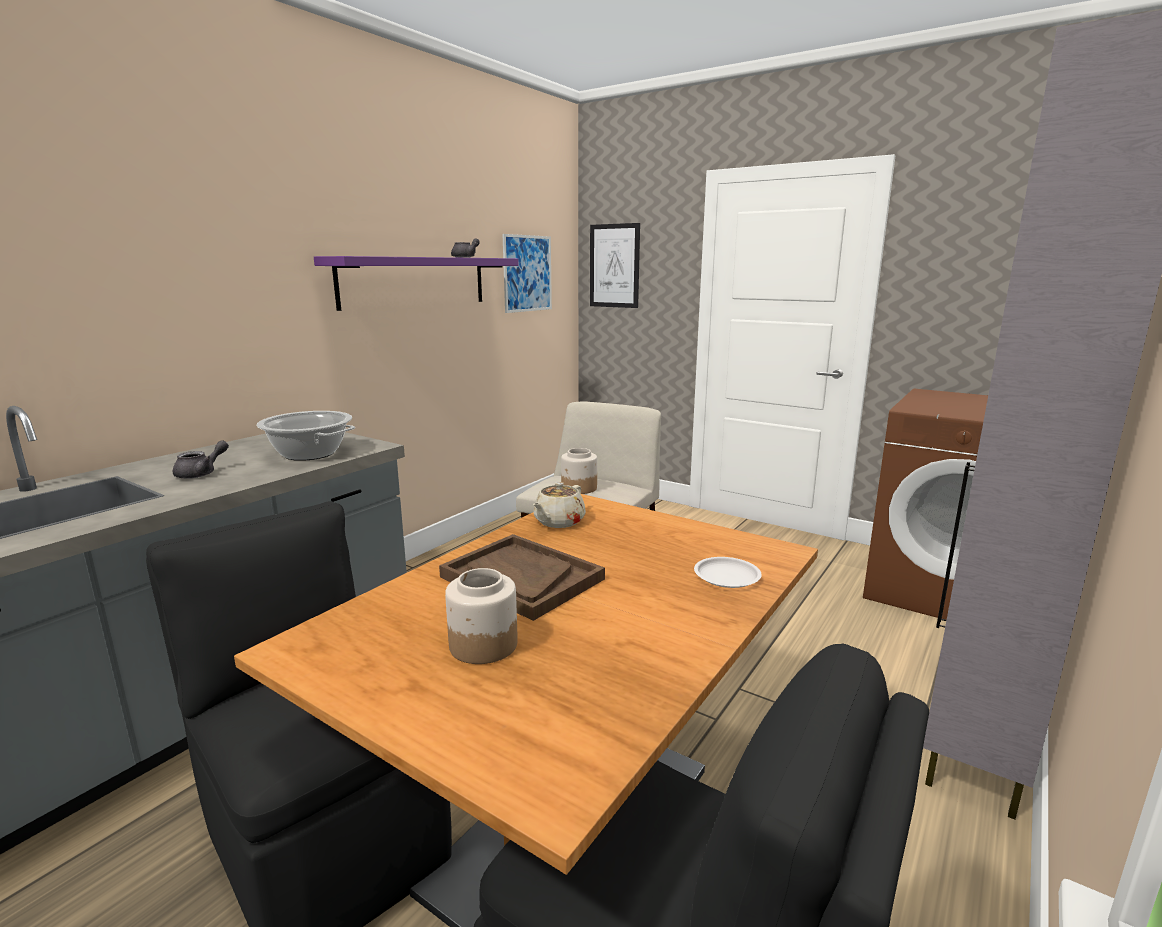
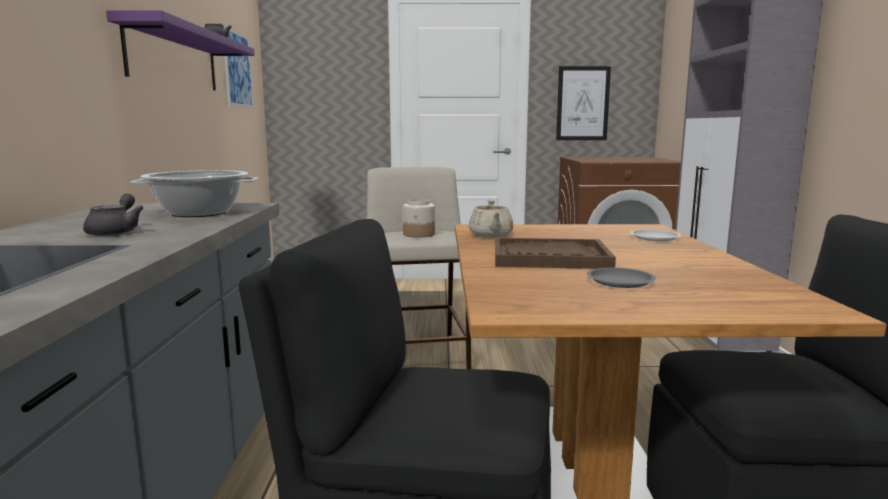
camera: 35 degrees left, 5 degrees down
jar [445,568,518,664] -> grey plate [587,267,656,288]
picture [590,223,640,308] -> picture moved to [556,66,611,140]

